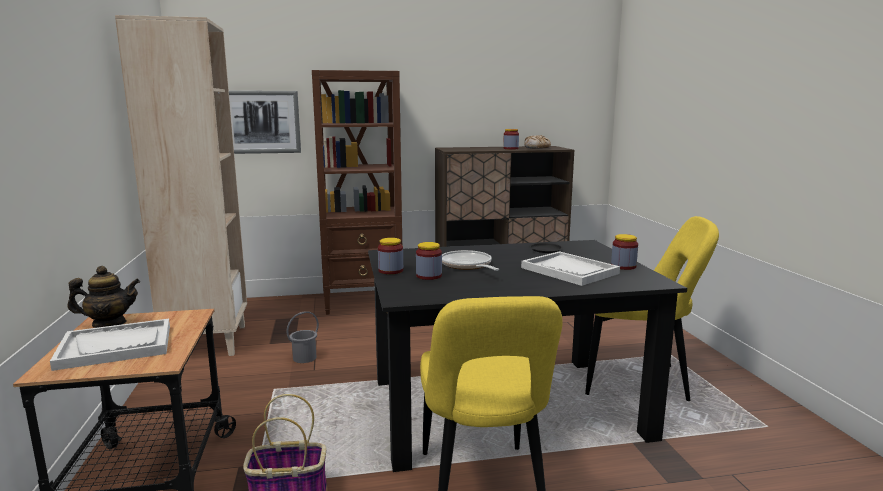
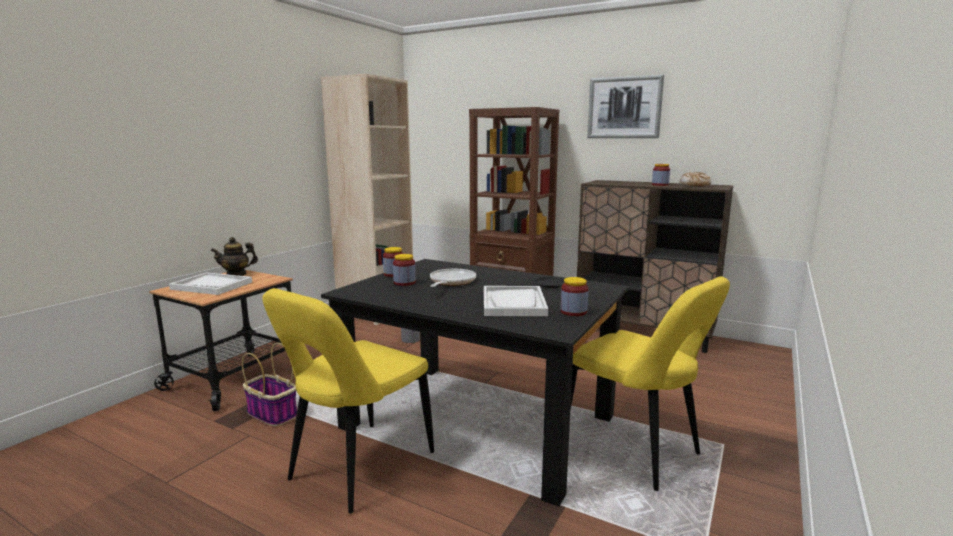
camera: 40 degrees right, 0 degrees up
teapot [68,266,140,328] -> teapot turned 135 degrees clockwise [211,237,258,276]
picture [229,91,301,154] -> picture moved to [587,74,664,138]

